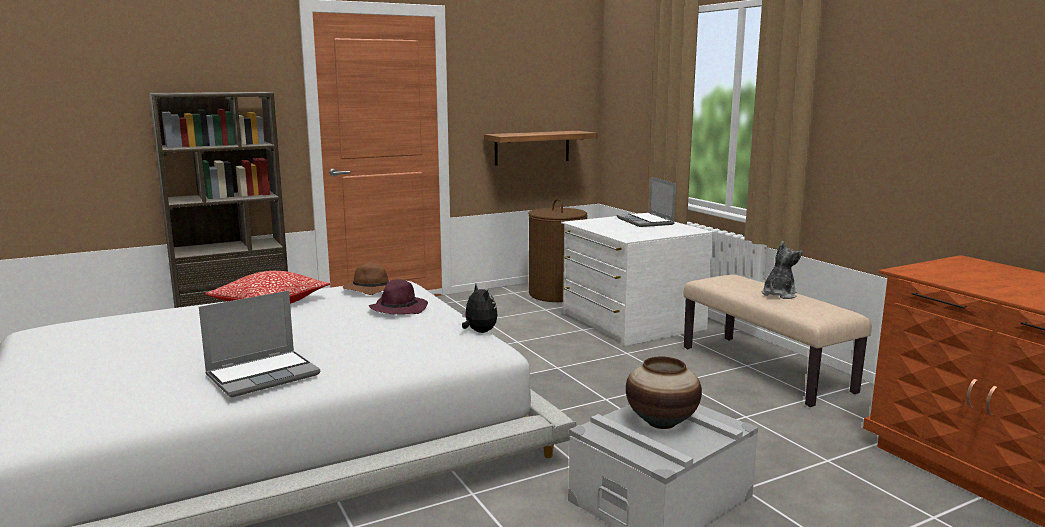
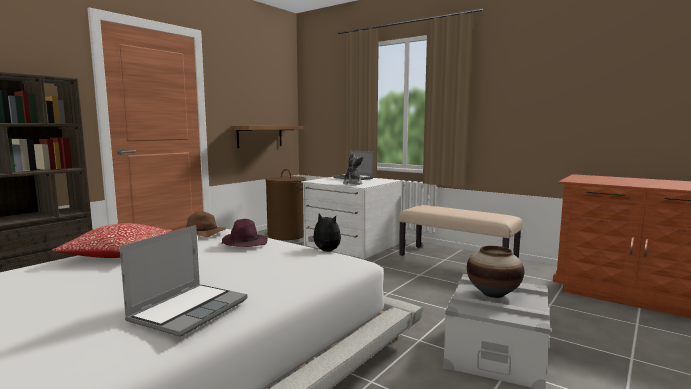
camera: 25 degrees left, 5 degrees down
plush toy [762,241,803,299] -> plush toy moved to [343,152,363,185]

